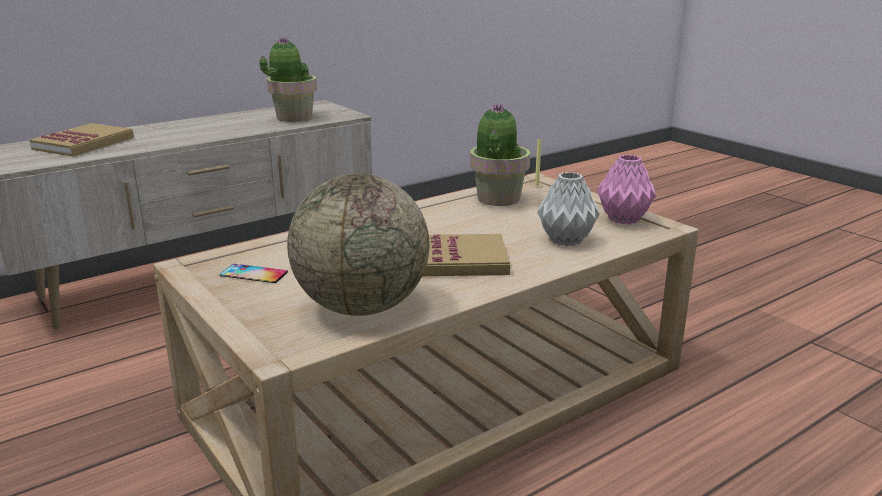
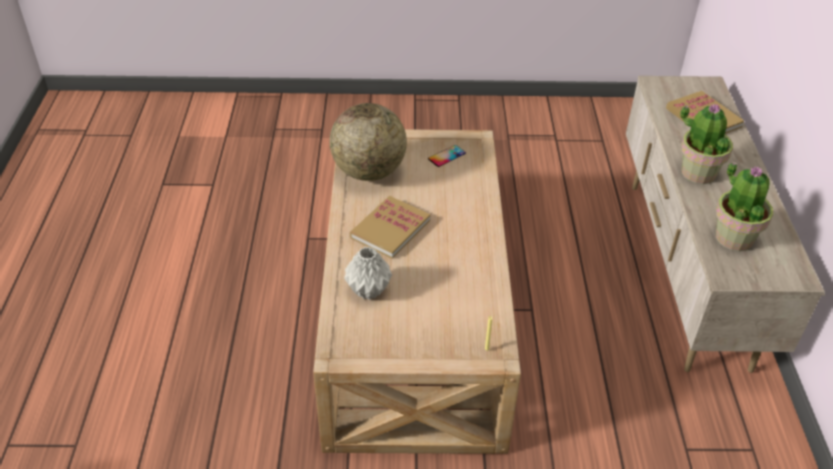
camera: 125 degrees right, 20 degrees up
potted plant [470,103,530,206] -> potted plant moved to [680,103,733,184]
pink vase [597,155,656,224] -> none

